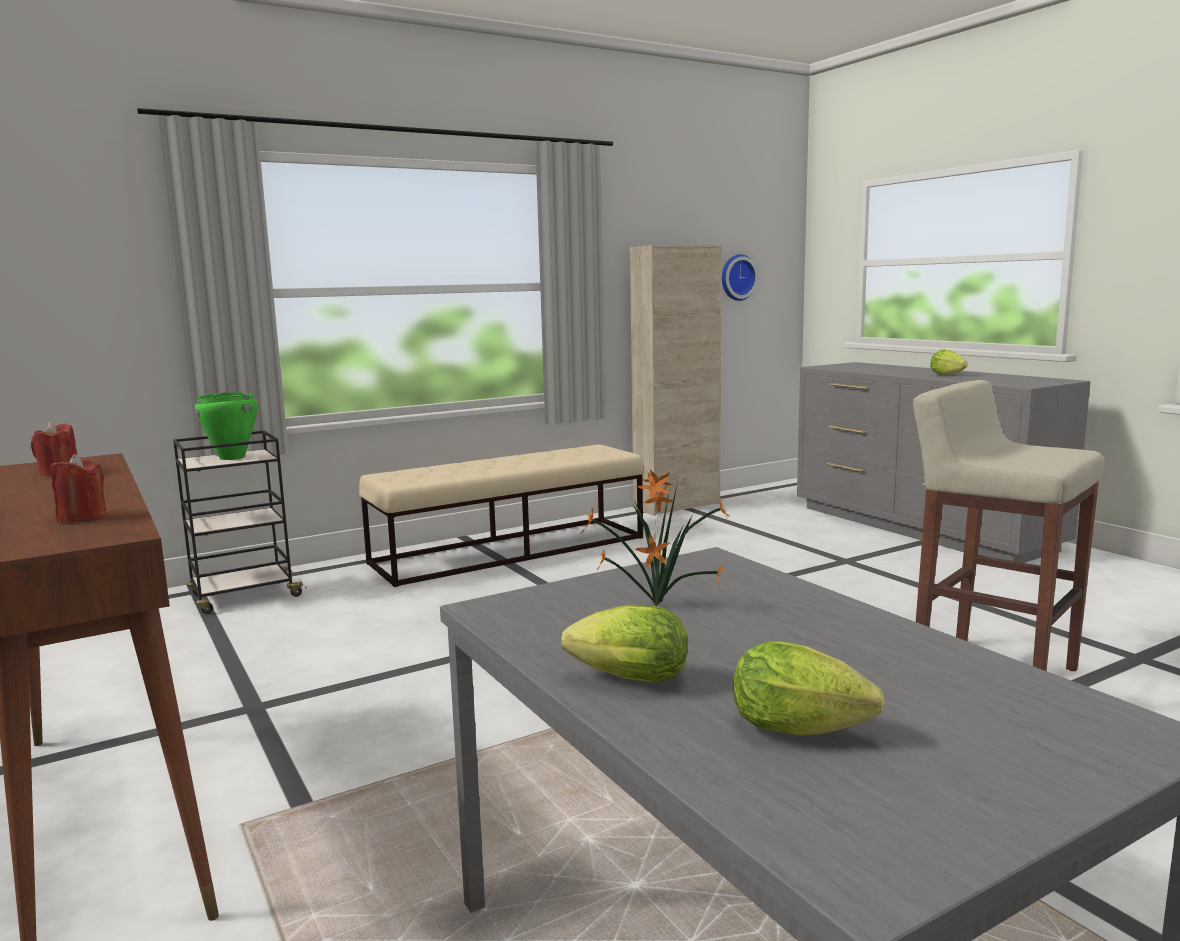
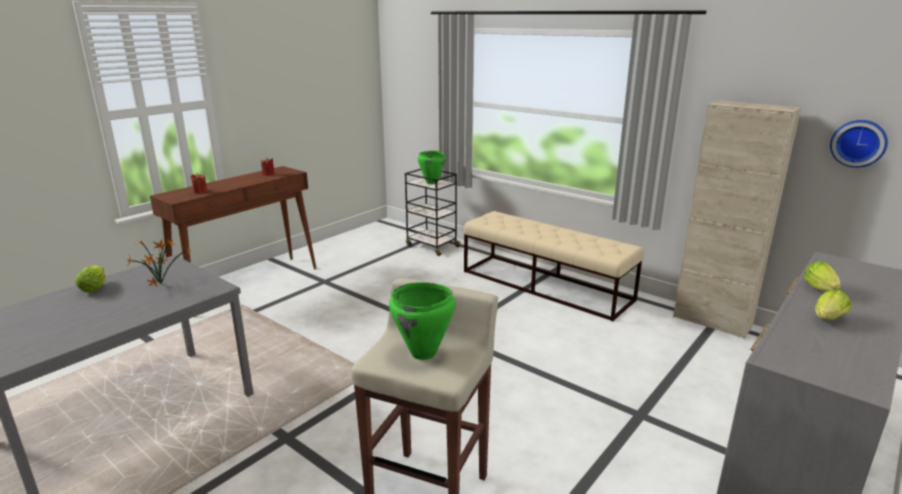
camera: 70 degrees right, 10 degrees up
lettuce [733,641,885,736] -> lettuce moved to [804,261,841,291]
none -> green cooking pot [389,282,456,360]

